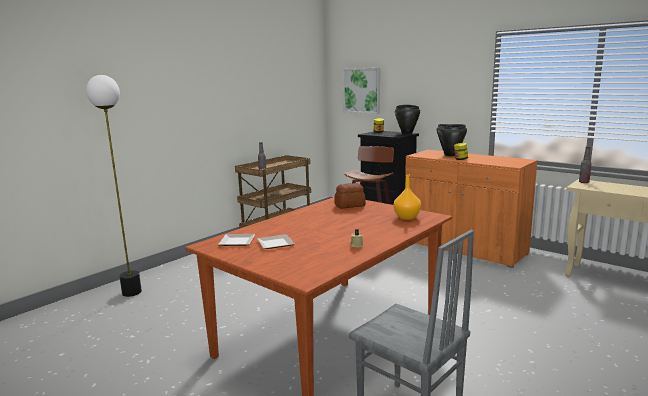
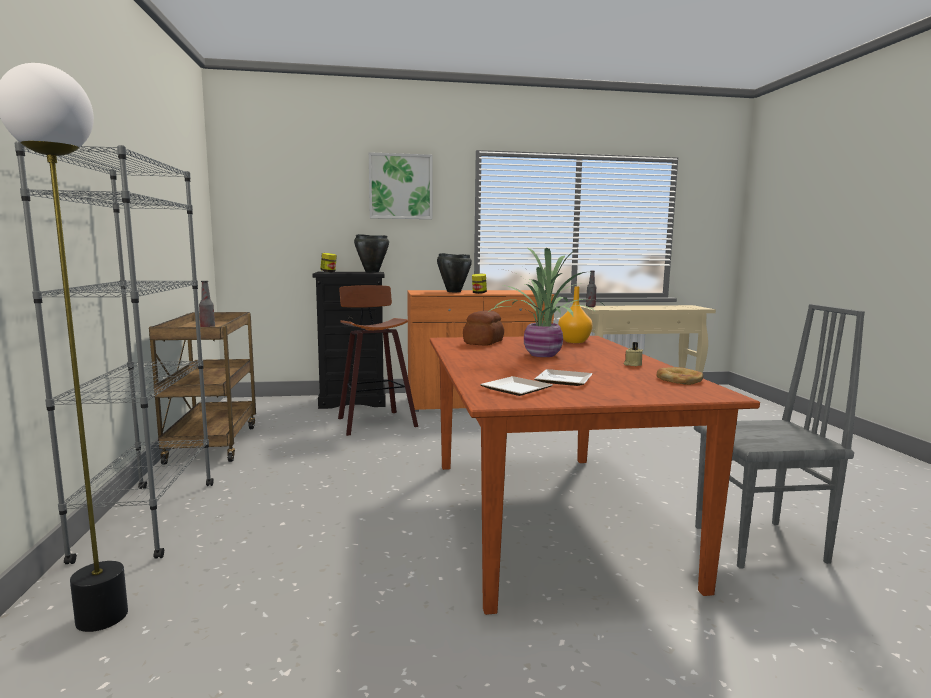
camera: 50 degrees left, 5 degrees down
picture [343,68,380,114] -> picture moved to [369,152,432,219]
none -> grey bookcase [15,142,214,564]
none -> potted plant [488,248,606,357]
none -> bread [656,367,704,385]

